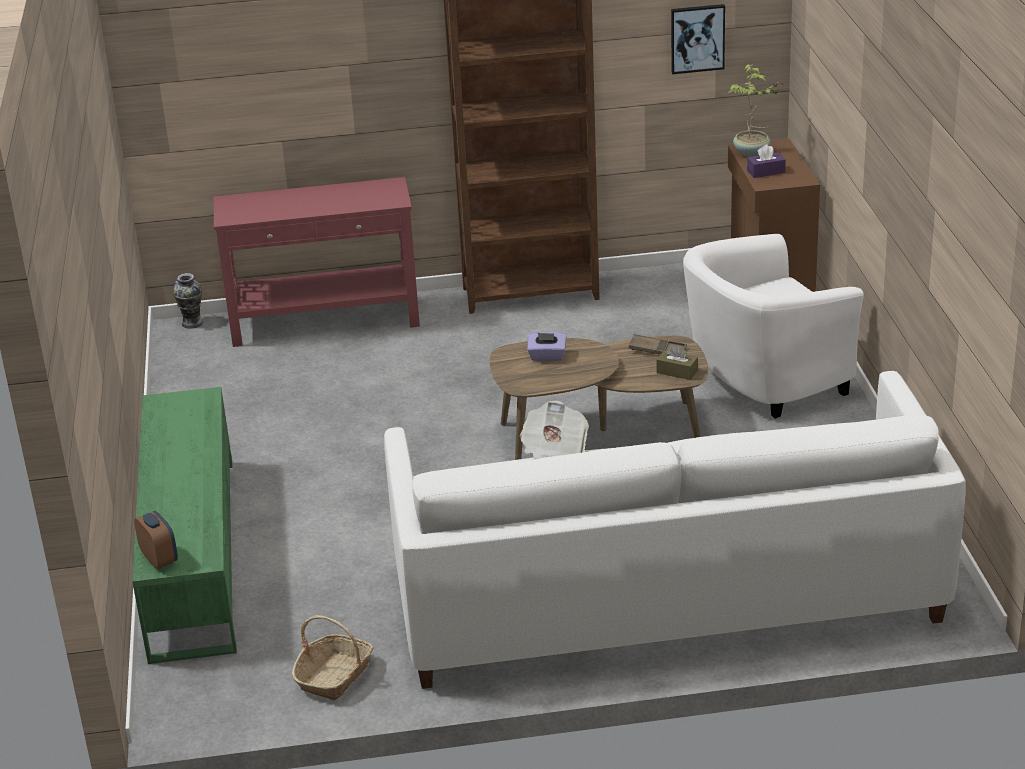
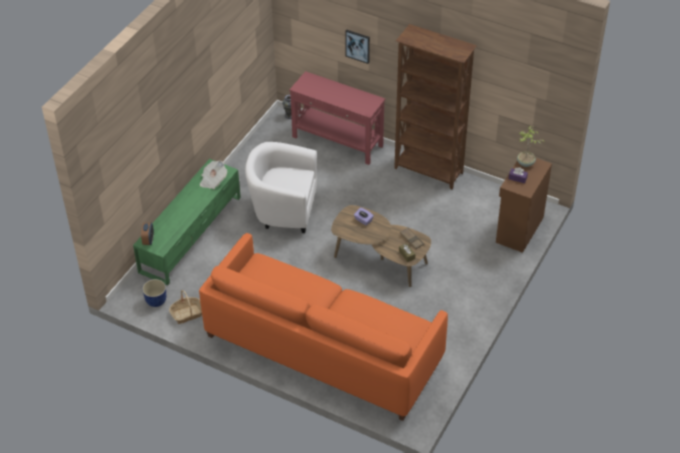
camera: 35 degrees right, 15 degrees up
white sofa [384,371,966,689] -> orange sofa [199,233,448,421]
newspaper [520,401,589,459] -> newspaper moved to [200,161,227,189]
picture [671,4,725,74] -> picture moved to [345,29,370,64]
white armchair [683,234,864,419] -> white armchair moved to [245,142,317,233]
none -> planter [142,279,166,307]

